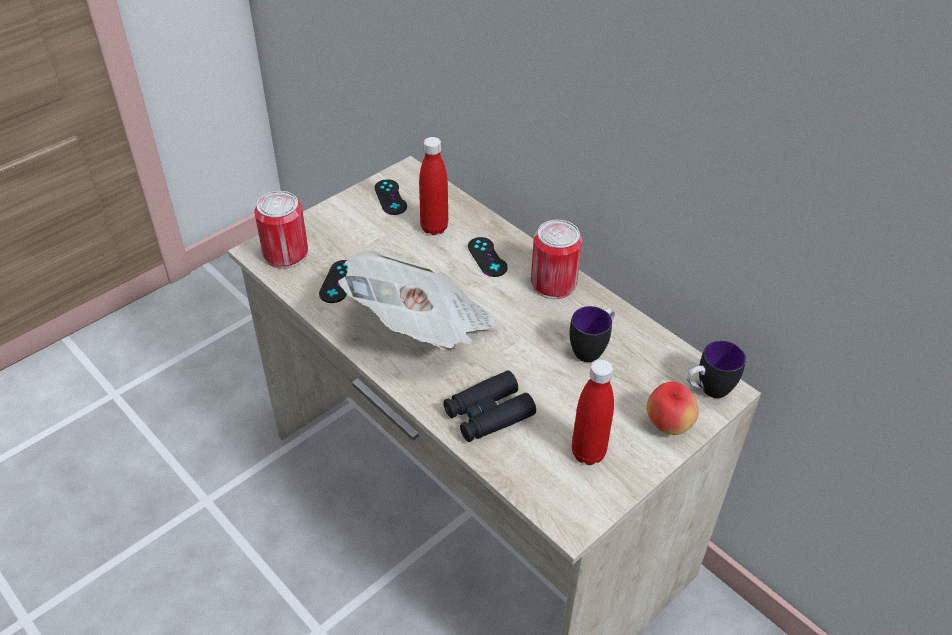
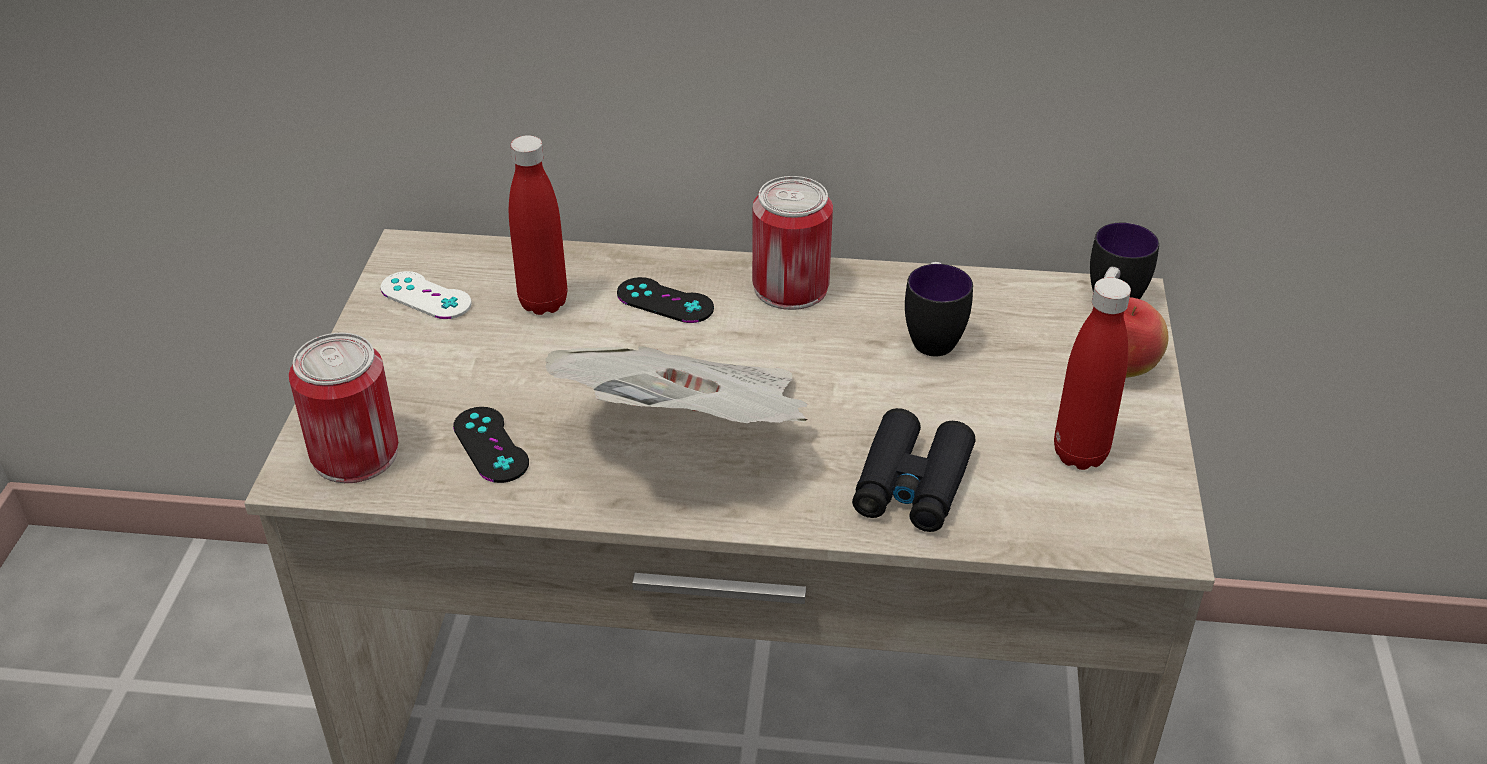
camera: 40 degrees left, 5 degrees down
black game controller [374,179,407,215] -> white game controller [380,271,472,319]

